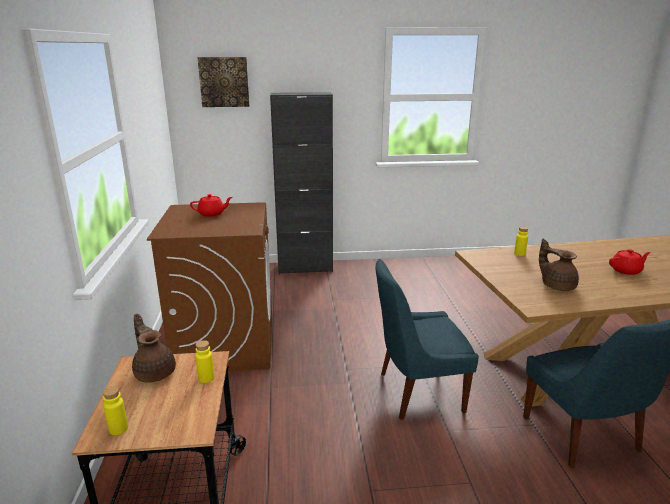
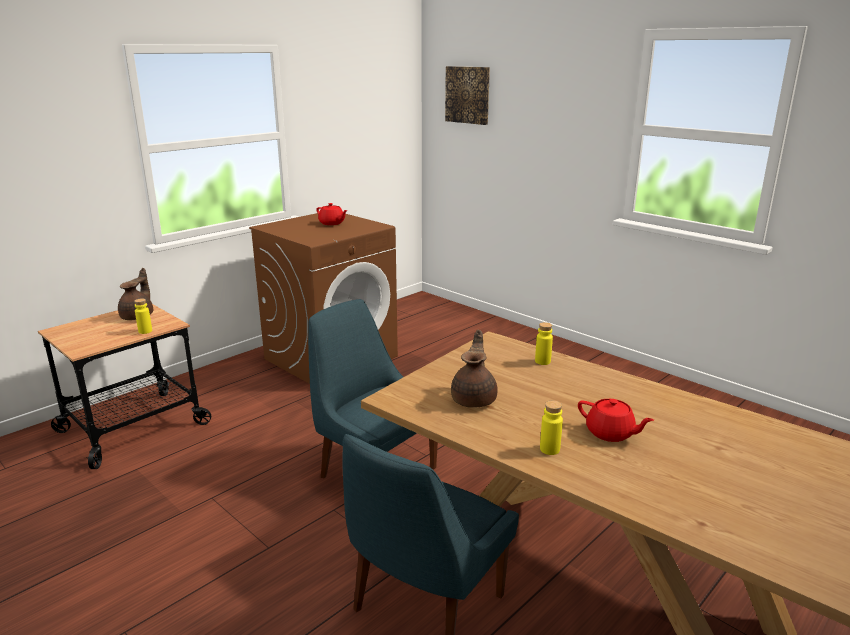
camera: 50 degrees right, 0 degrees up
yellow bottle [103,386,128,435] -> yellow bottle moved to [540,401,563,455]
black cabinet [270,92,333,274] -> none

